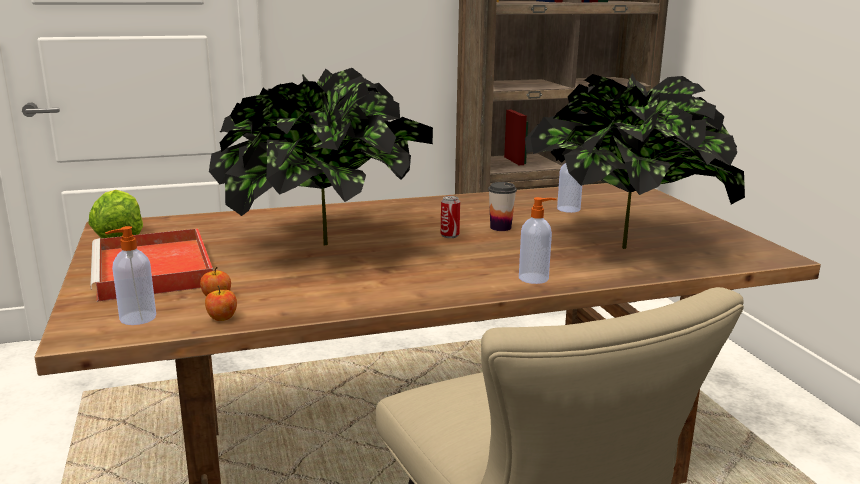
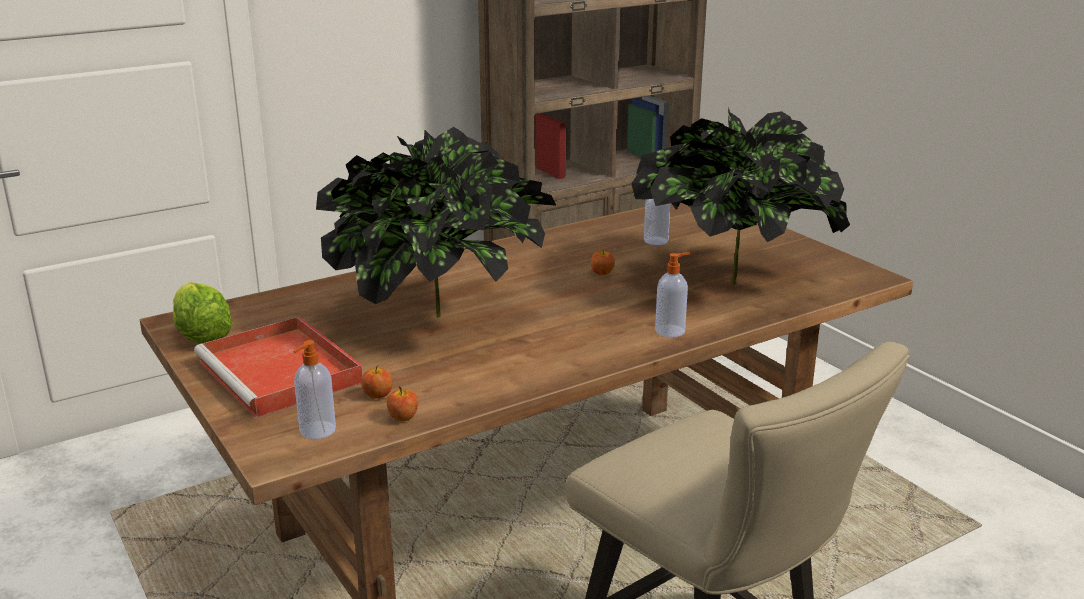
camera: 15 degrees left, 5 degrees up
can [441,196,460,238] -> none
cup [488,182,517,231] -> apple [591,249,615,275]

